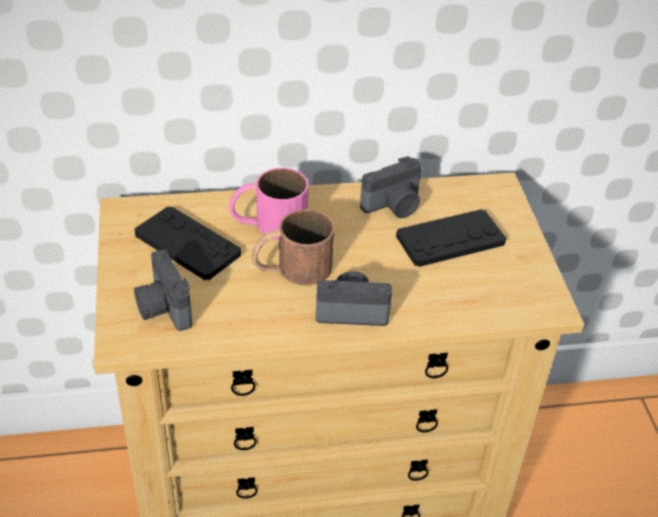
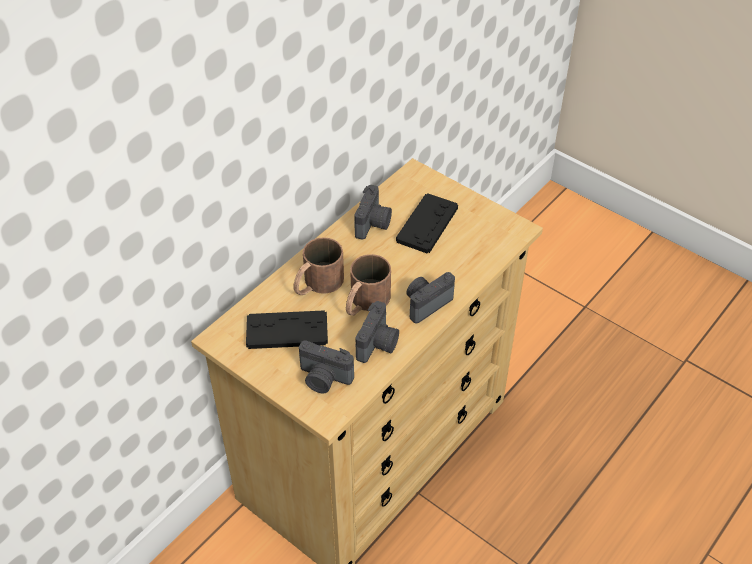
camera: 40 degrees left, 5 degrees up
pink mug [229,168,309,240] -> brown mug [293,237,344,295]
none -> camera [356,301,399,363]

